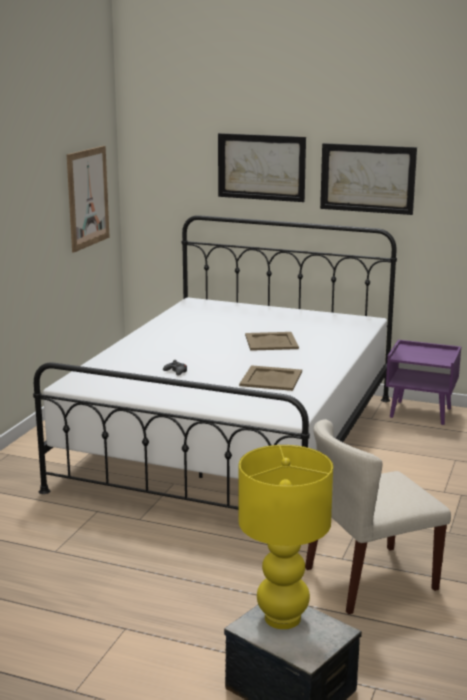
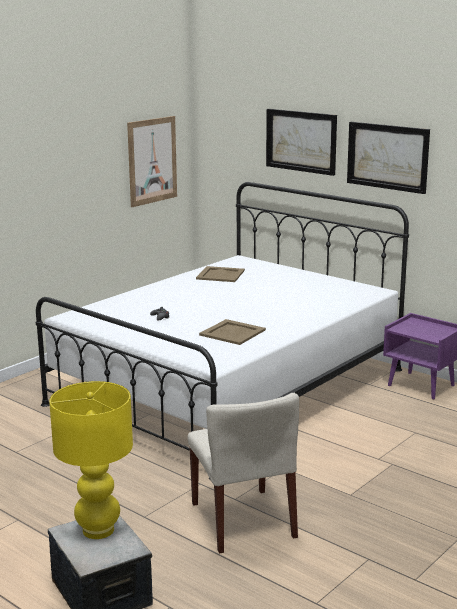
camera: 20 degrees right, 0 degrees up
beige tray [245,332,299,351] -> beige tray moved to [196,266,245,282]
beige chair [305,419,451,615] -> beige chair turned 105 degrees counterclockwise [188,393,299,554]

